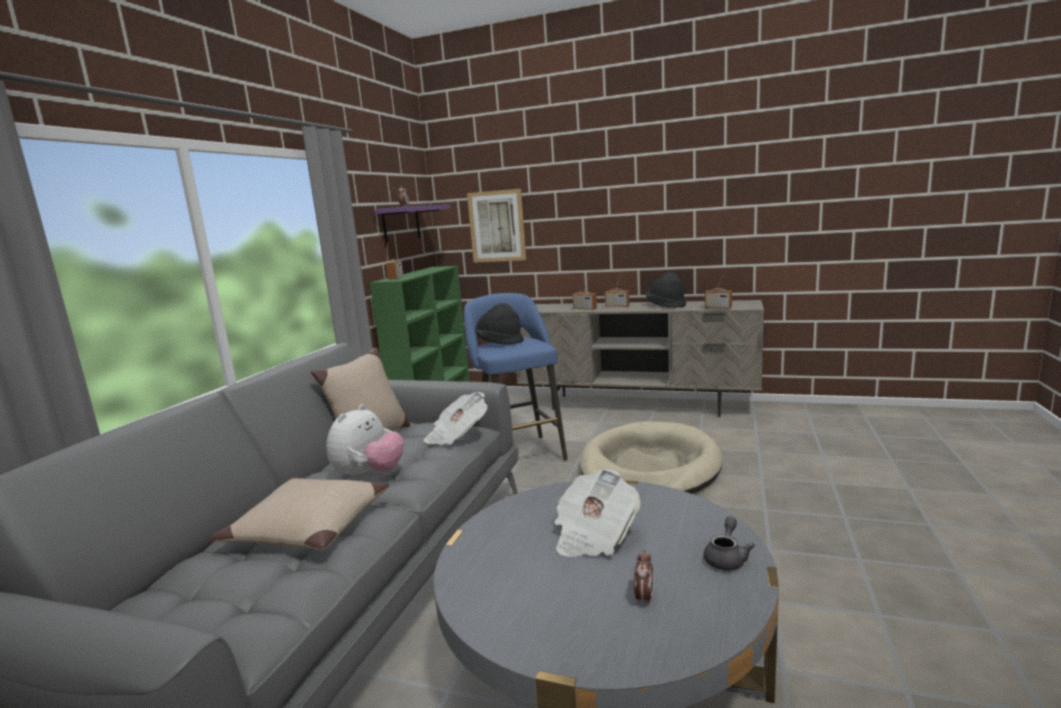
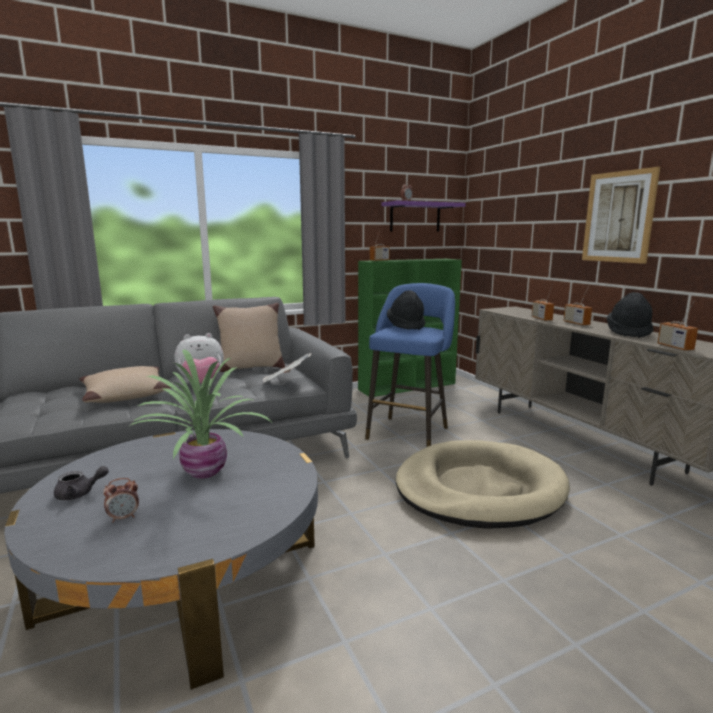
camera: 45 degrees right, 0 degrees up
picture [467,189,526,263] -> picture moved to [582,167,660,264]
newspaper [554,469,641,557] -> potted plant [128,349,271,478]
grey teapot [704,517,755,571] -> grey teapot moved to [54,466,109,500]

